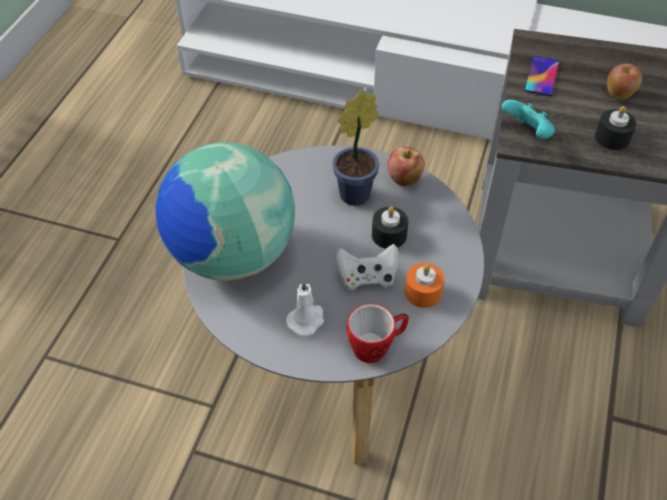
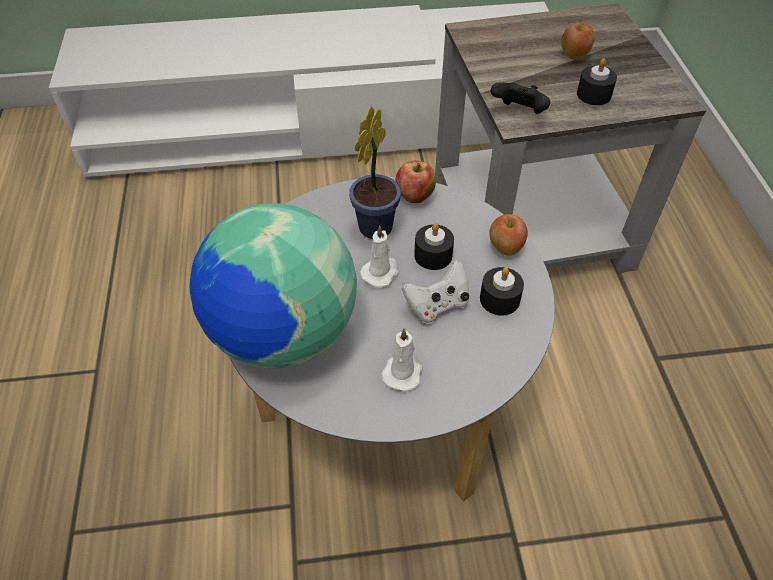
camera: 25 degrees left, 0 degrees up
mug [347,304,409,363] -> none
orange candle [405,263,444,308] -> black candle [480,267,524,316]
turquoise game controller [502,100,555,140] -> black game controller [491,82,550,114]
phone [525,56,560,96] -> none
none -> white candle [360,225,399,288]
none -> apple [490,214,528,256]

